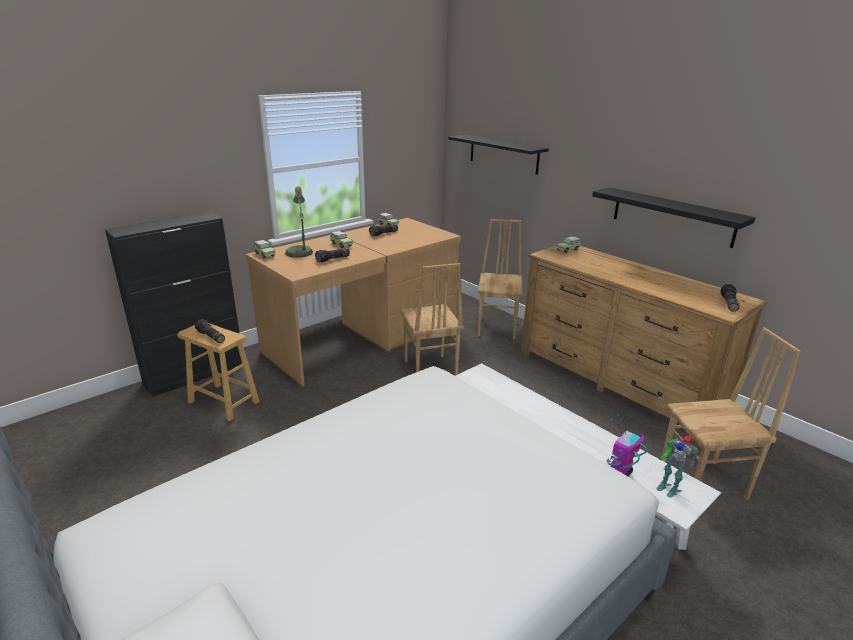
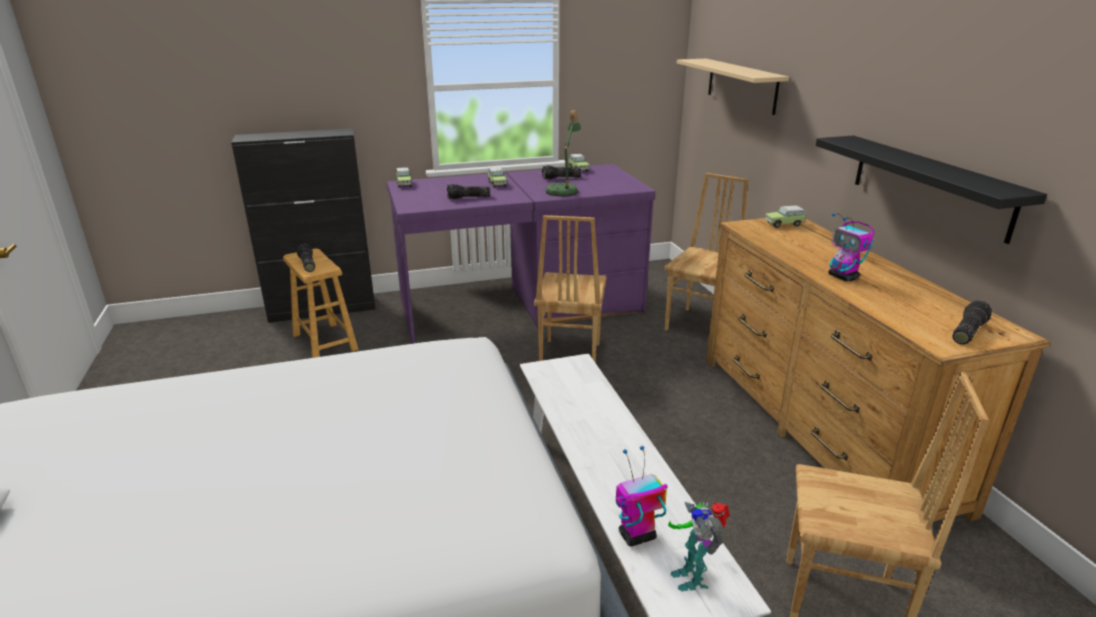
camera: 25 degrees right, 0 degrees up
brown desk [245,218,461,387] -> purple desk [387,164,656,344]
table lamp [285,186,313,258] -> table lamp moved to [545,110,581,197]
black shelf [448,135,549,175] -> beige shelf [677,59,789,115]
none -> toy robot [828,213,874,282]

